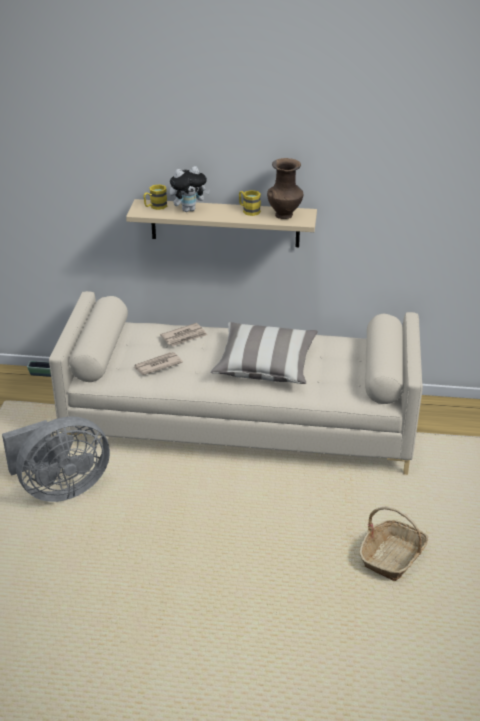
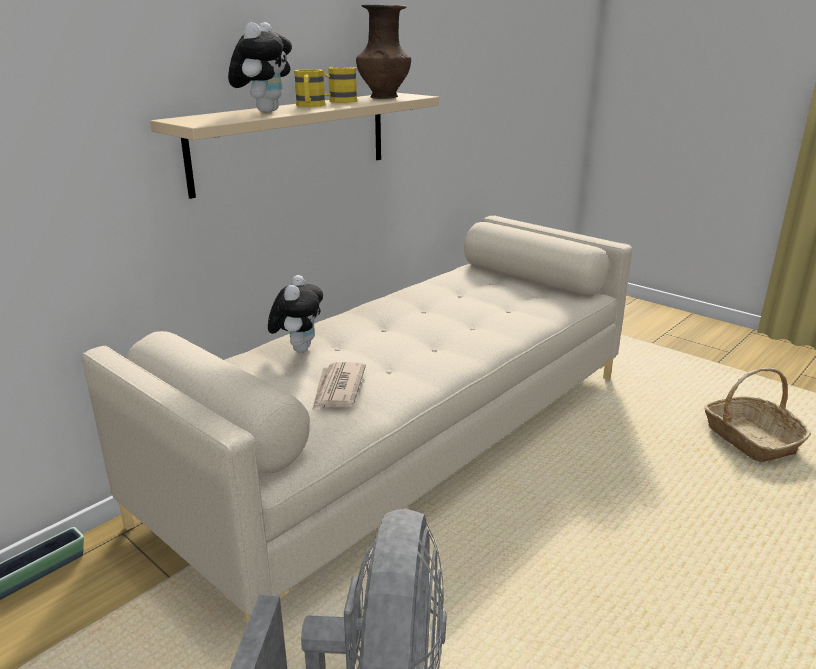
camera: 55 degrees left, 10 degrees down
yellow mug [143,184,167,210] -> yellow mug moved to [294,69,325,107]
newspaper [160,323,208,347] -> plush toy [268,275,323,352]
pillow [210,322,318,384] -> none

